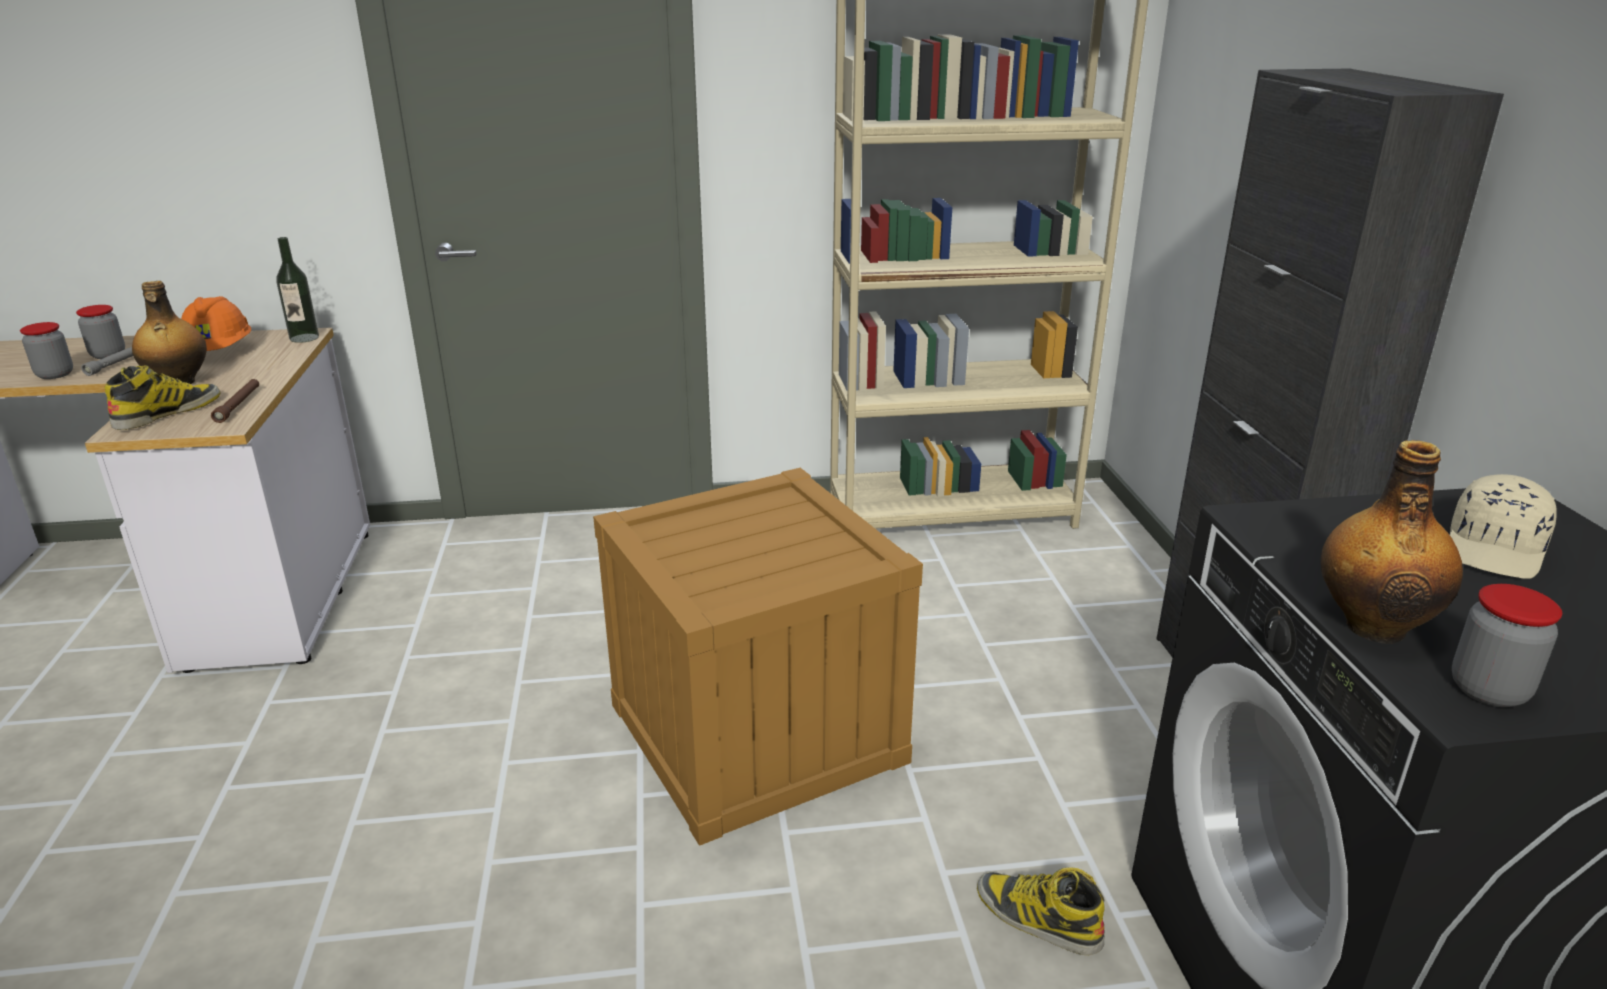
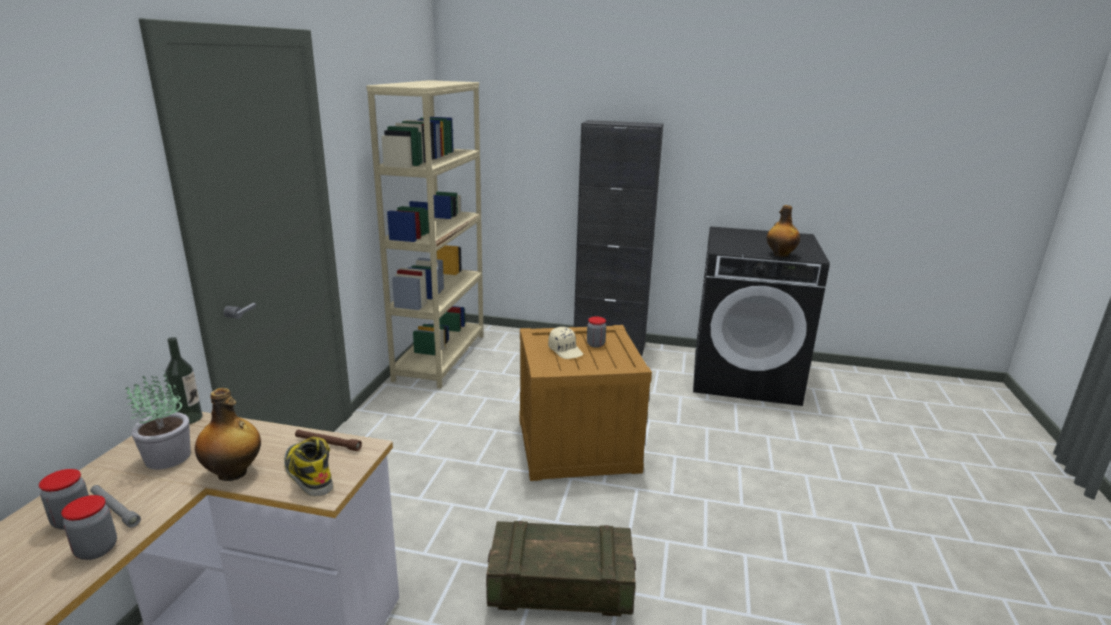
camera: 70 degrees left, 5 degrees down
orange hard hat [181,296,251,351] -> potted plant [126,370,191,469]
boot [977,867,1105,955] -> none
beige cap [1450,474,1557,579] -> beige cap moved to [548,327,583,359]
jar [1452,584,1563,707] -> jar moved to [587,316,606,348]
none -> crate [486,521,636,616]

